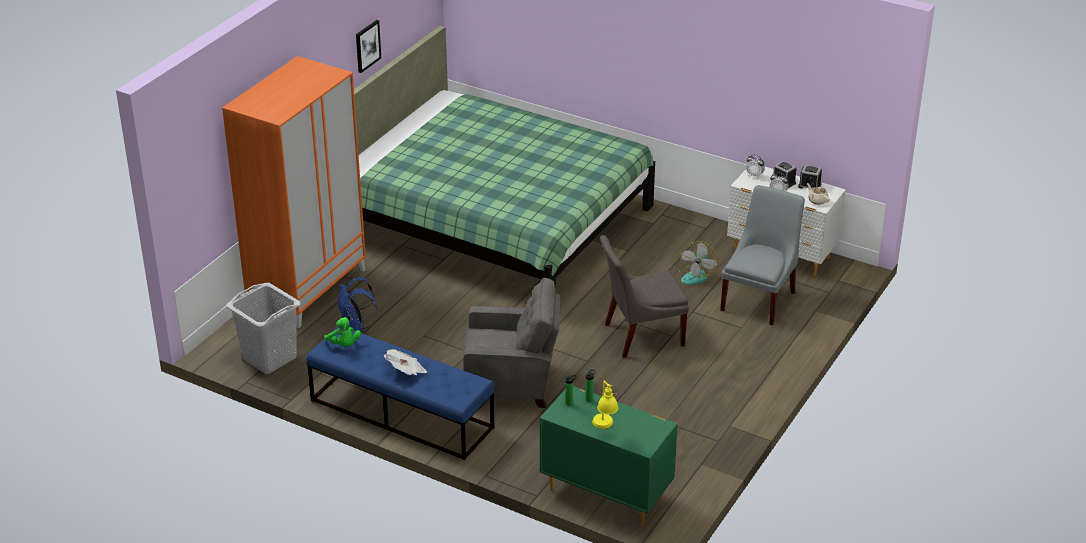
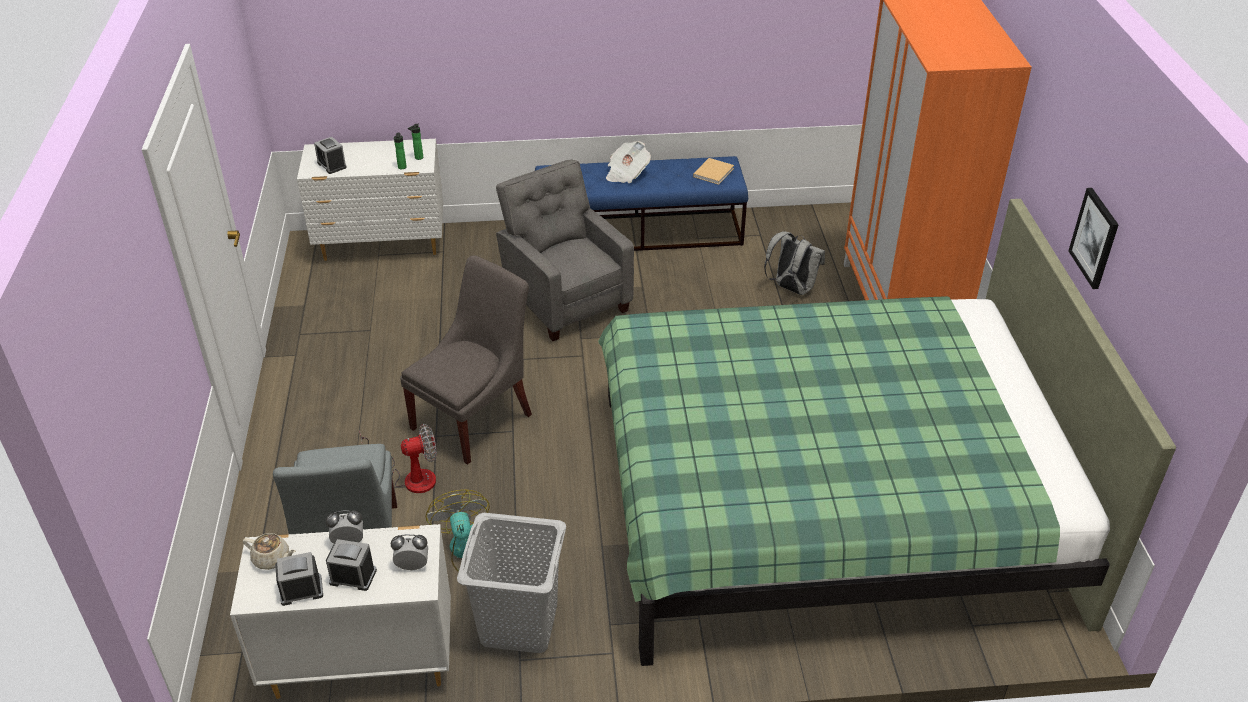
camera: 145 degrees right, 5 degrees up
grey laundry basket [226,283,301,374] -> grey laundry basket moved to [457,513,566,653]
green plush toy [324,317,361,347] -> beige book [693,158,734,185]
blue backpack [338,277,378,332] -> grey backpack [764,231,825,295]
grey armchair [463,278,561,408] -> grey armchair turned 90 degrees clockwise [496,159,634,341]
green dresser [540,386,678,526] -> white dresser [297,139,443,261]
yellow table lamp [592,381,618,429] -> none
none -> alarm clock [314,137,347,174]
none -> fan [359,424,437,493]

